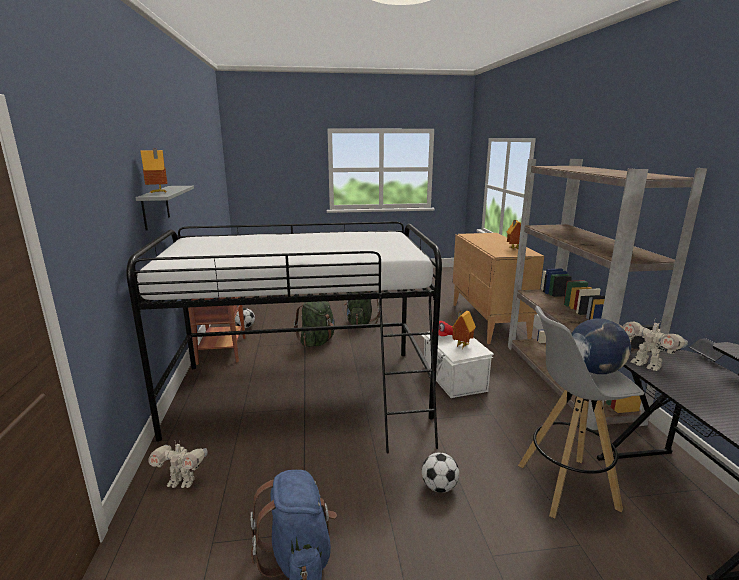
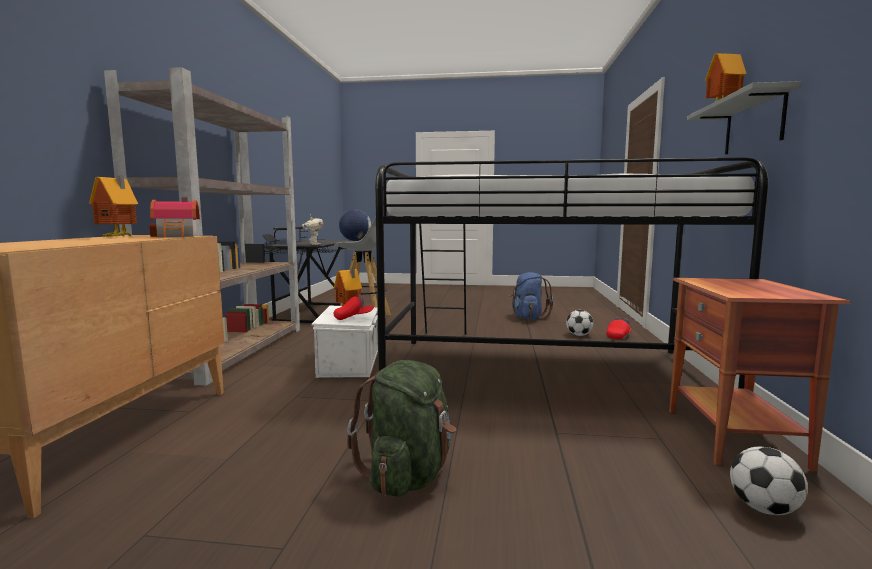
camera: 165 degrees left, 10 degrees down
toy robot [148,442,208,488] -> red cap [606,317,631,339]
green backpack [294,301,335,347] -> none
football [422,452,459,493] -> football moved to [566,310,593,336]
none -> toy house [150,197,200,238]

